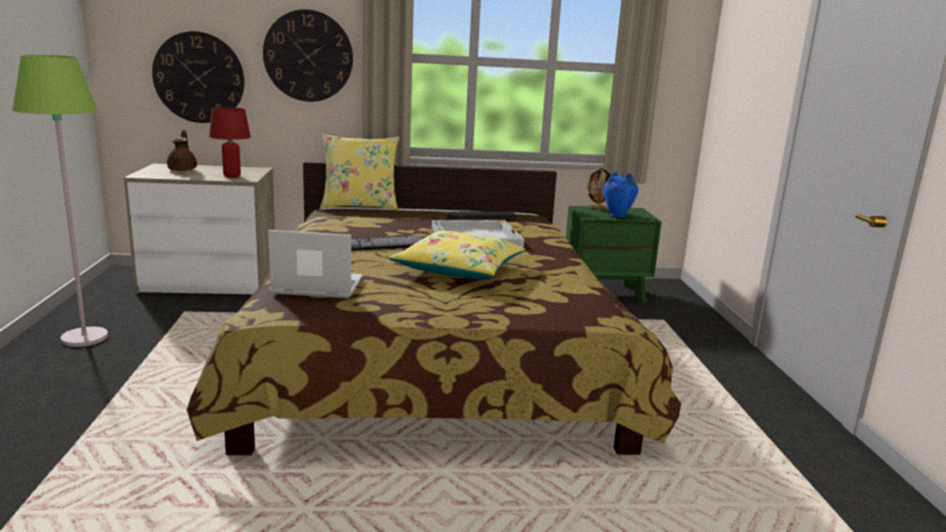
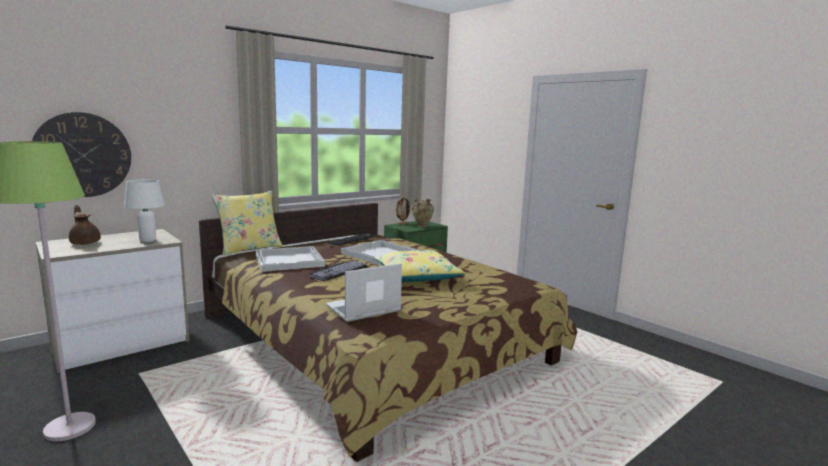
camera: 35 degrees left, 5 degrees down
red table lamp [209,107,251,178] -> white table lamp [124,180,165,242]
wall clock [263,9,353,102] -> none
blue vase [603,171,638,217] -> beige vase [412,198,434,227]
none -> white tray [256,246,325,272]

